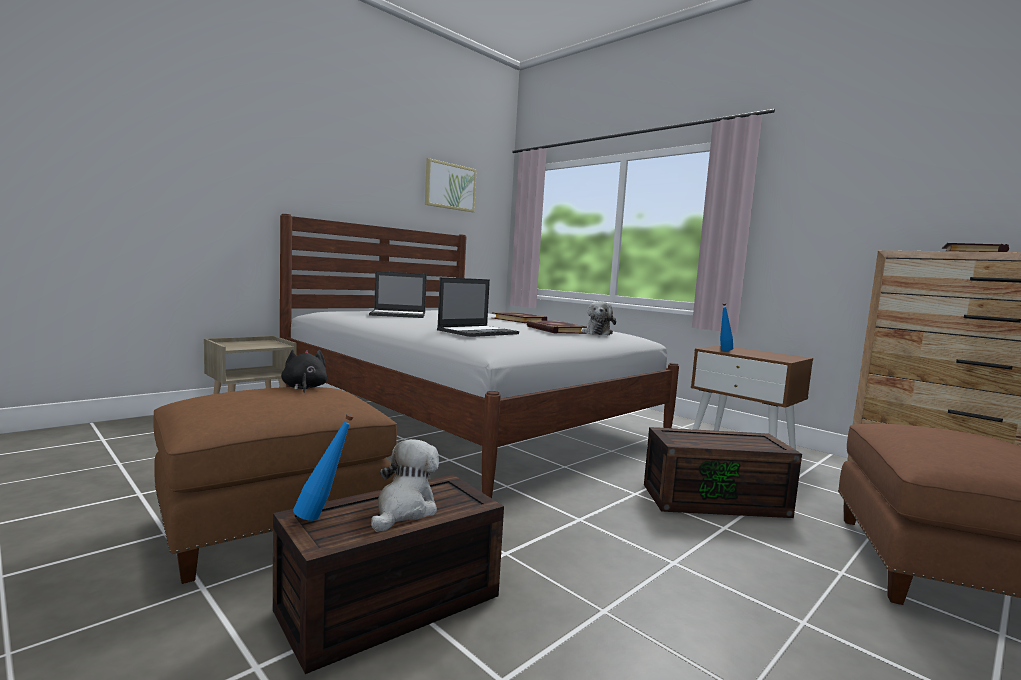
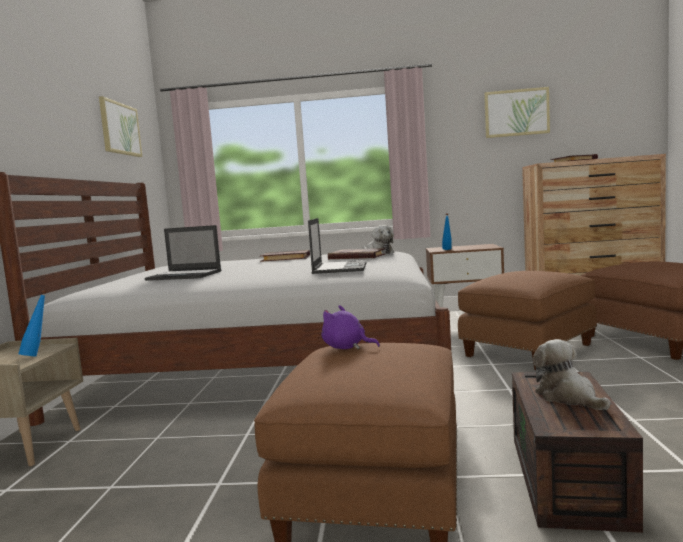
camera: 40 degrees left, 0 degrees up
black plush toy [281,350,327,392] -> purple plush toy [321,305,380,349]
blue bottle [293,414,354,521] -> blue bottle moved to [19,290,46,356]
laptop [369,271,427,318] -> laptop turned 60 degrees clockwise [145,225,221,281]
brown storage box [644,427,802,518] -> brown ottoman [458,271,597,370]
none -> picture [484,87,550,138]

